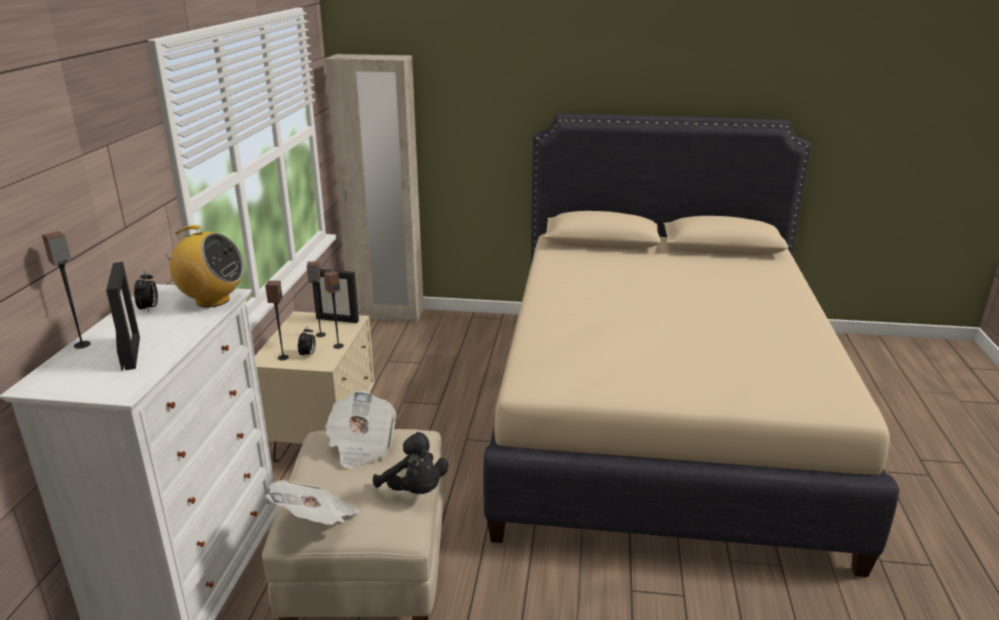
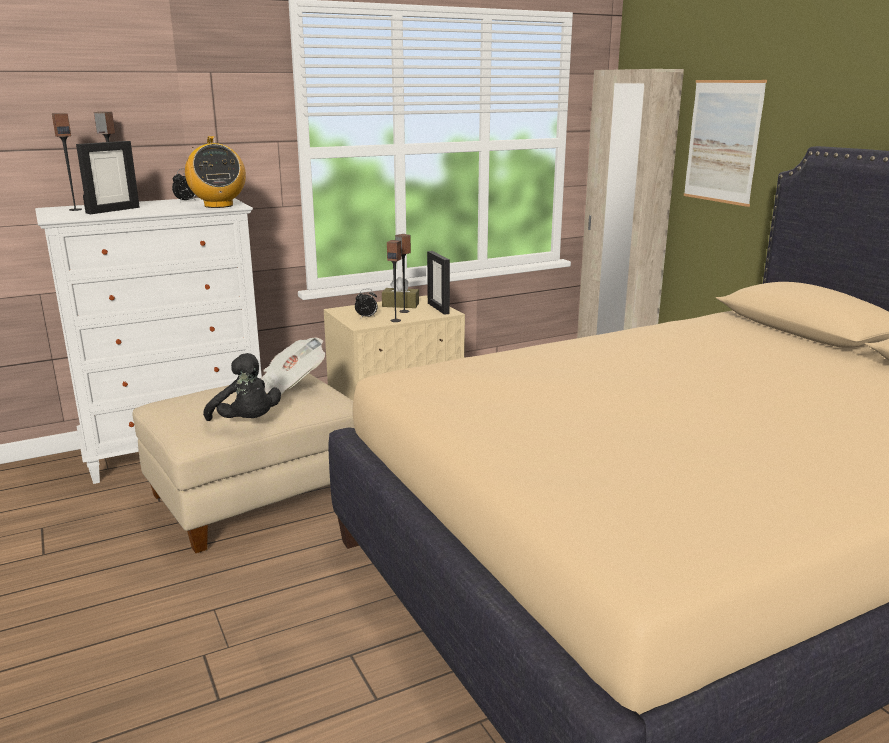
camera: 55 degrees right, 5 degrees down
speaker [265,281,289,360] -> speaker moved to [52,113,82,211]
newspaper [265,480,360,525] -> none
black plush toy [373,432,448,494] -> black plush toy turned 60 degrees counterclockwise [203,353,281,421]
none -> brown tissue box [382,277,419,308]
none -> picture [684,80,767,207]

